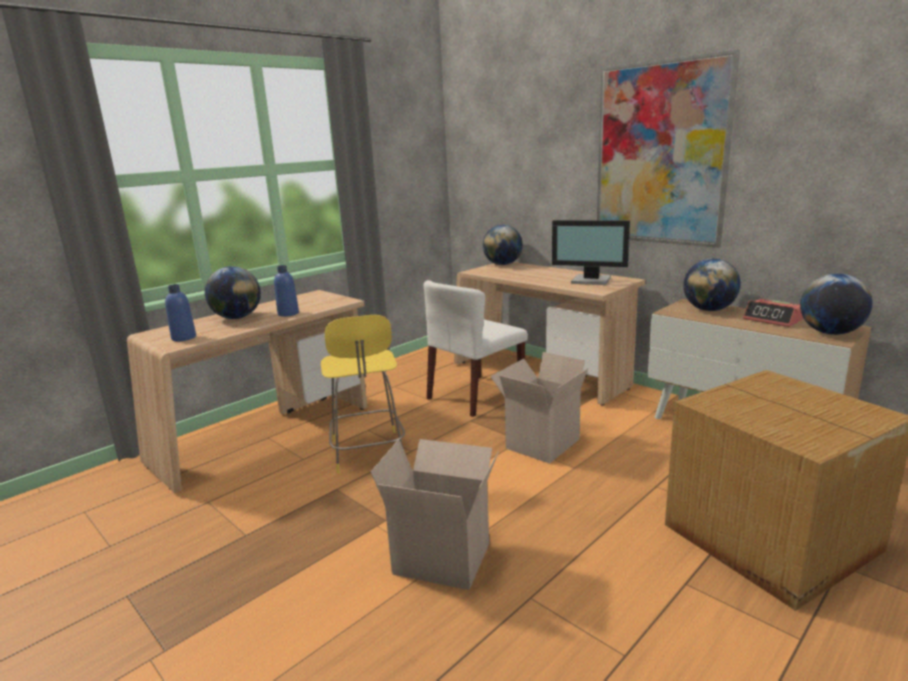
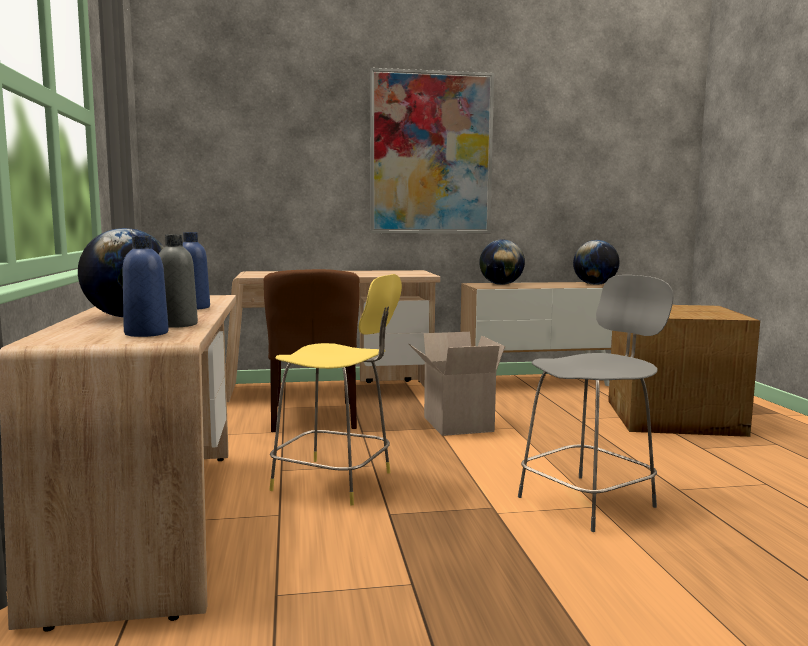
camera: 55 degrees left, 10 degrees down
cardboard box [371,439,498,590] -> grey stool [518,275,674,532]
white chair [424,280,528,417] -> brown chair [264,269,359,432]
globe [483,225,523,265] -> none
monitor [552,220,630,285] -> none
alarm clock [743,299,803,327] -> none
none -> grey bottle [159,234,198,328]

